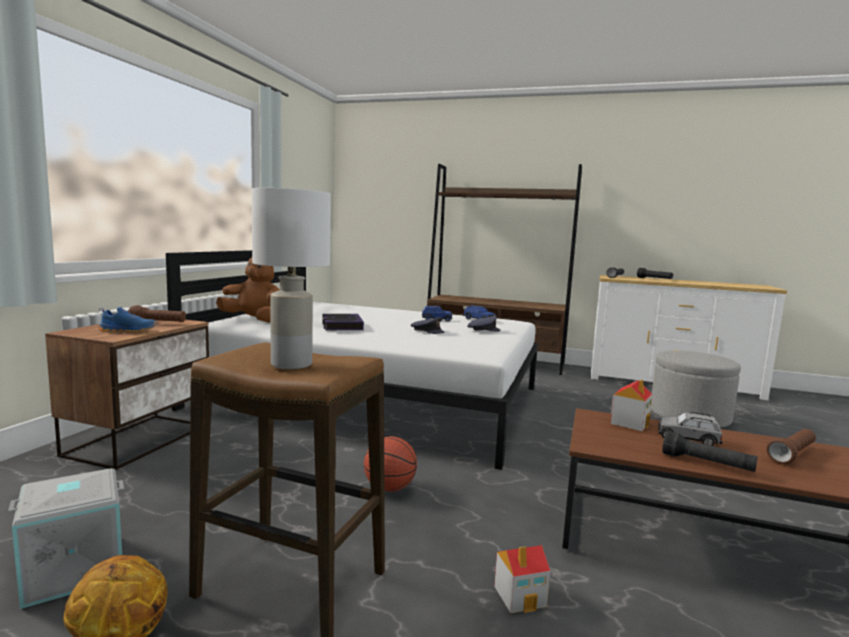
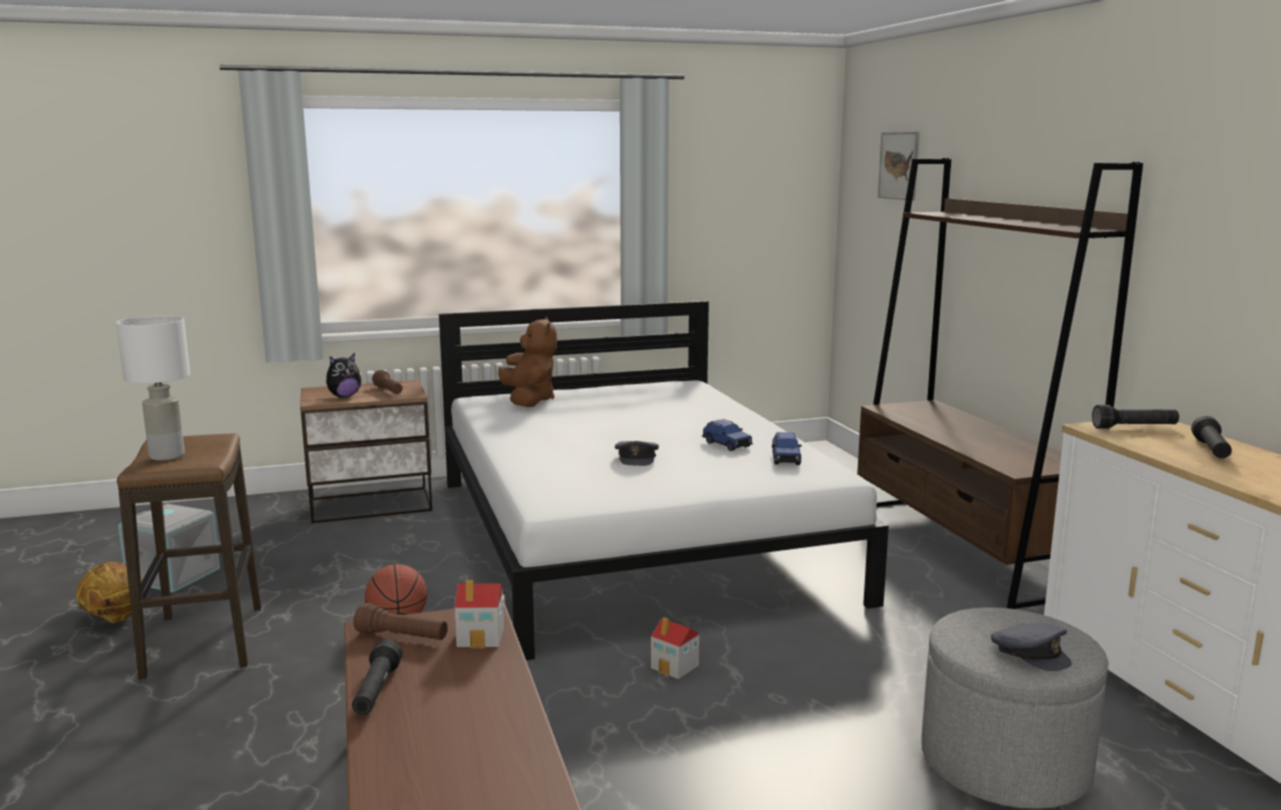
camera: 55 degrees right, 5 degrees up
blue shoe [99,307,157,333] -> plush toy [326,353,361,398]
book [322,314,364,330] -> none
grey cap [467,315,500,332] -> grey cap moved to [991,623,1071,671]
toy house [494,545,550,613] -> toy house moved to [651,617,700,679]
grey toy car [659,412,722,446] -> none
brown flashlight [766,429,816,464] -> brown flashlight moved to [353,603,448,640]
none -> picture [878,132,920,201]

